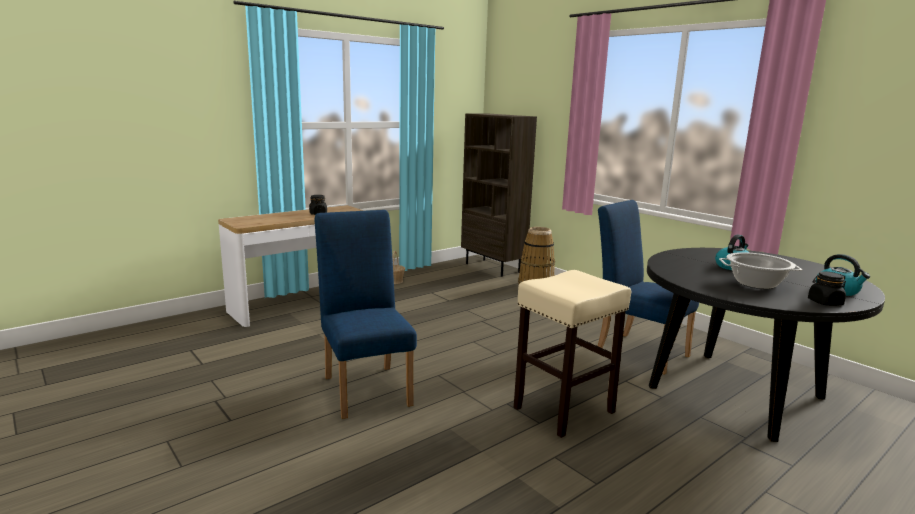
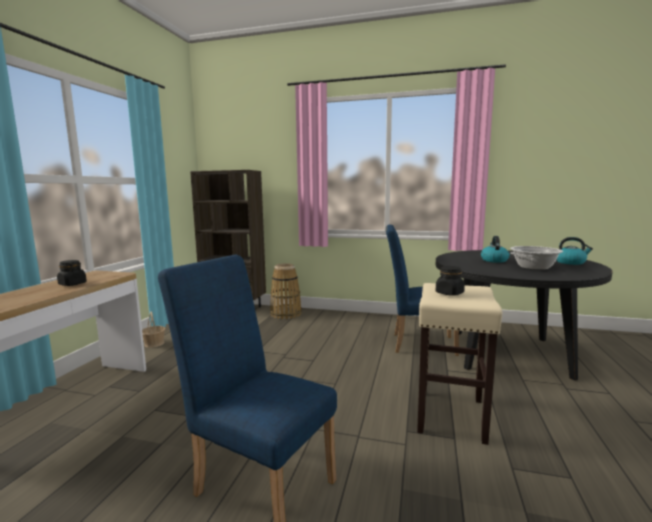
camera: 35 degrees left, 5 degrees down
black jar [808,271,846,306] -> black jar moved to [436,266,465,296]

